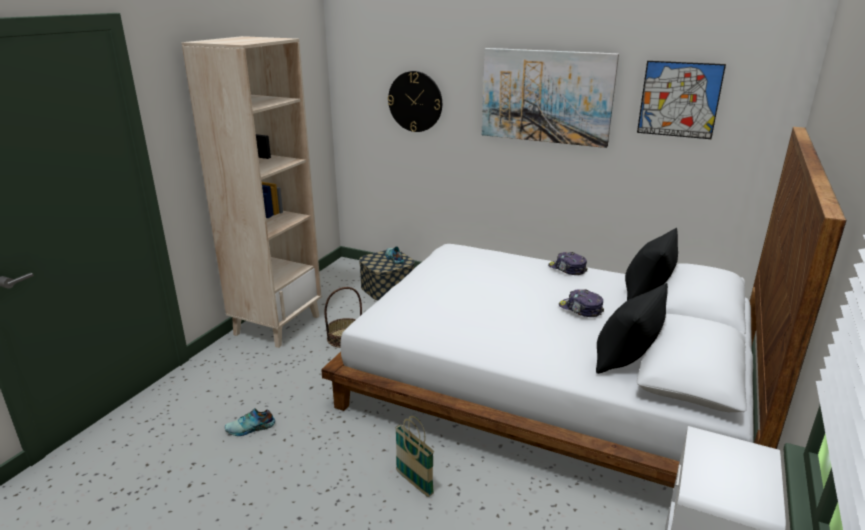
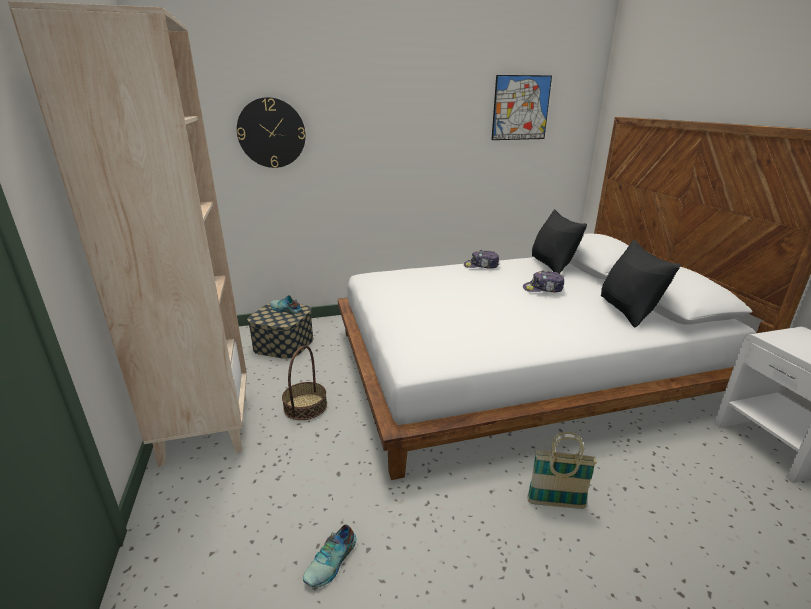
camera: 40 degrees left, 0 degrees up
picture [482,48,619,148] -> none

